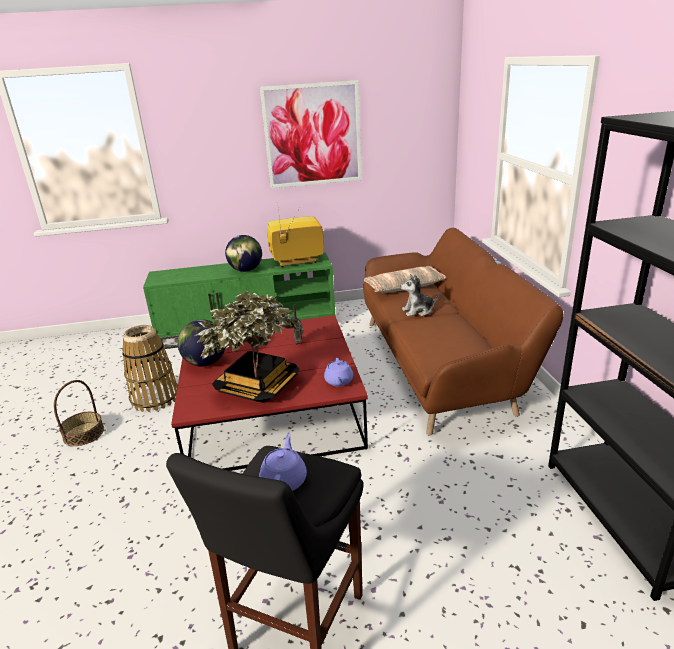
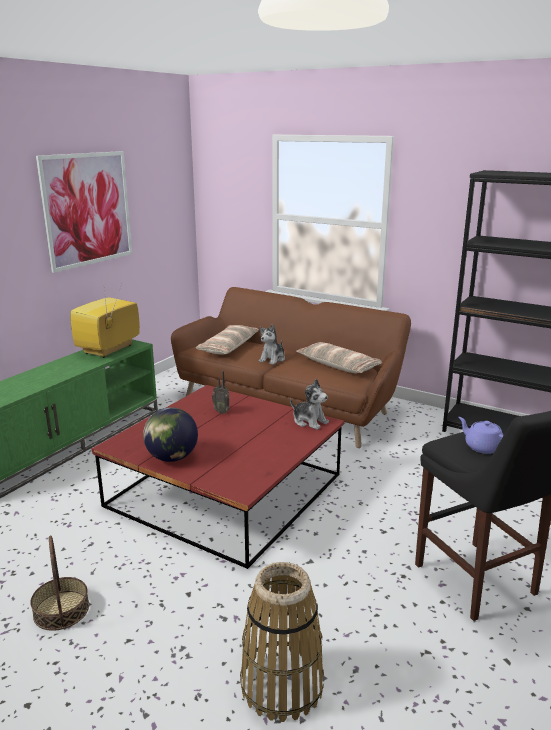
camera: 50 degrees left, 5 degrees down
basket [122,325,178,412] -> basket moved to [240,562,324,722]
potted plant [195,291,300,403] -> none
globe [225,235,262,272] -> none
purple teapot [324,358,353,386] -> plush toy [290,379,329,430]
none -> pillow [296,342,382,373]

